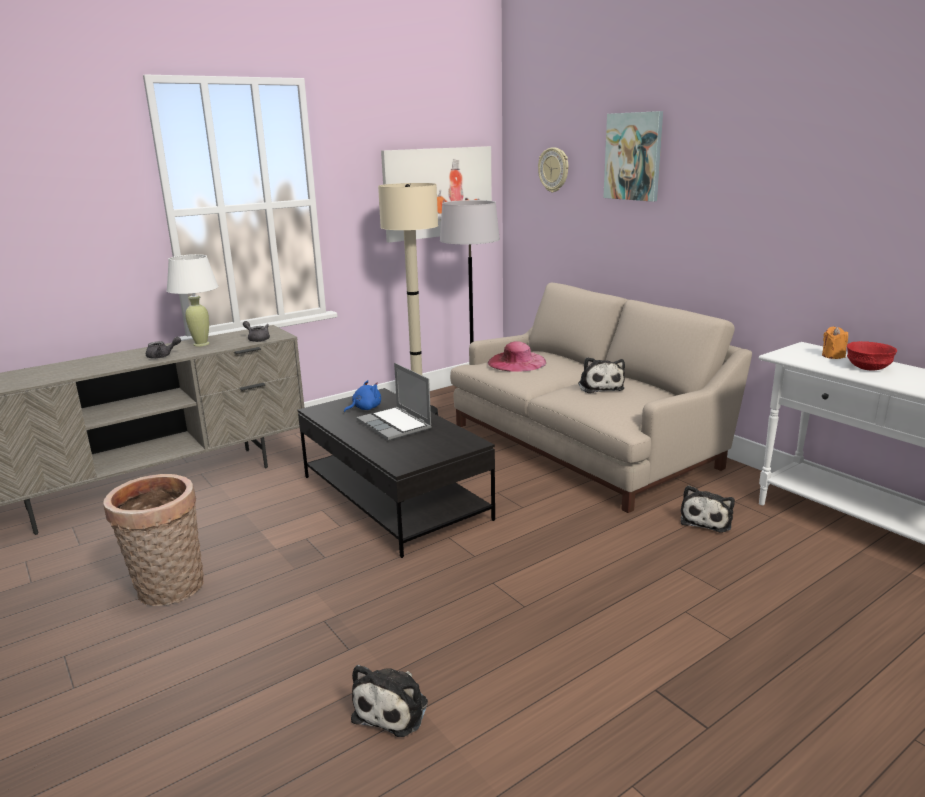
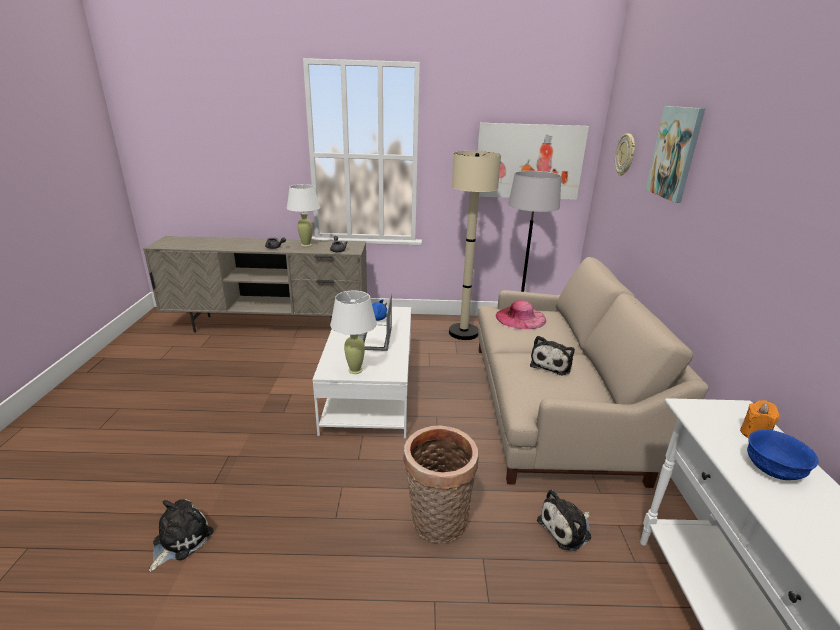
camera: 35 degrees right, 5 degrees up
basket [103,474,204,606] -> basket moved to [403,425,479,544]
black coffee table [298,388,495,558] -> white coffee table [312,307,411,438]
plush toy [351,665,428,737] -> plush toy turned 150 degrees clockwise [149,499,214,572]
red bowl [847,341,897,371] -> blue bowl [747,430,818,480]
none -> white table lamp [330,290,377,374]

